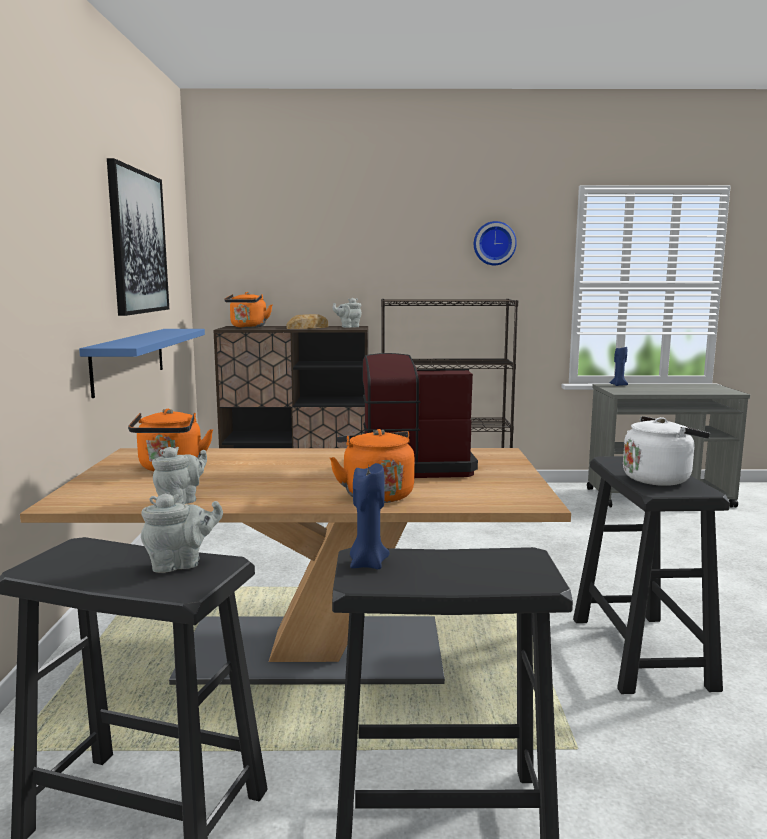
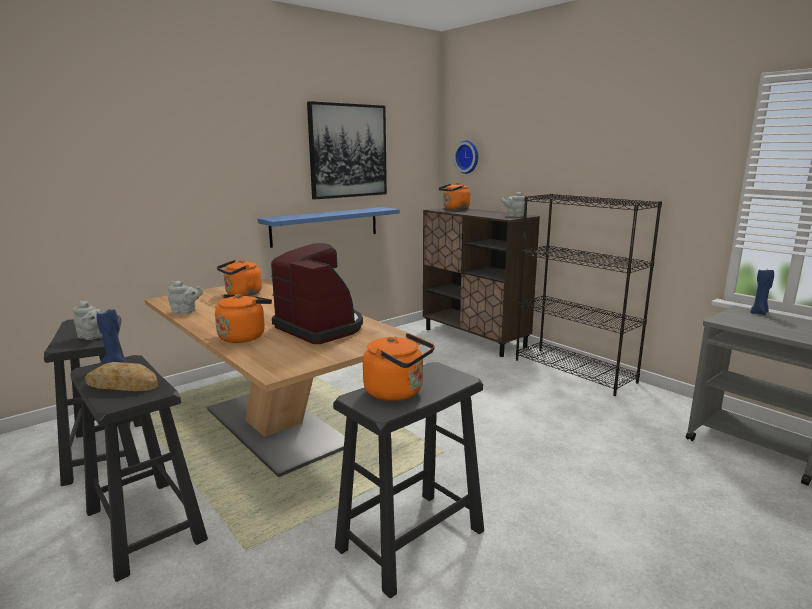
camera: 50 degrees right, 5 degrees up
bread [287,314,328,329] -> bread moved to [85,362,158,391]
wall clock [474,221,517,265] -> wall clock moved to [454,140,478,174]
white kettle [623,416,710,486] -> orange kettle [363,333,435,401]

